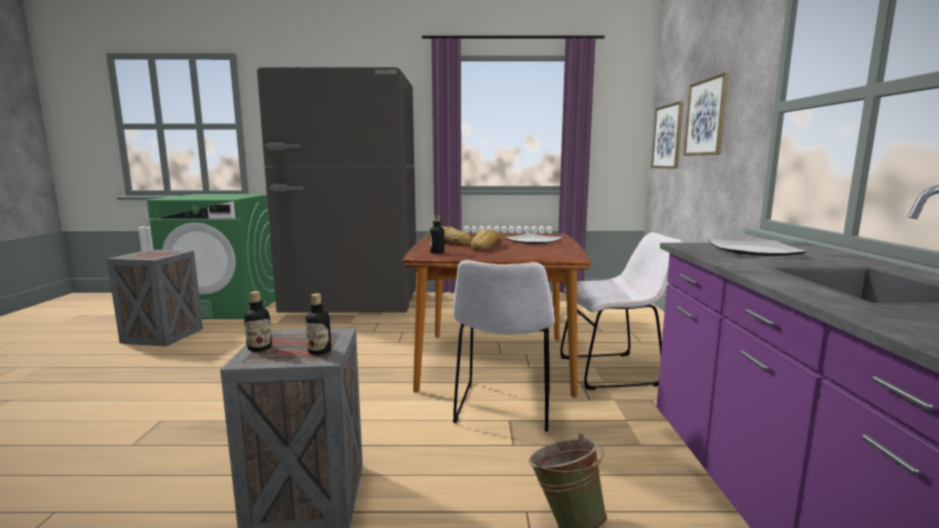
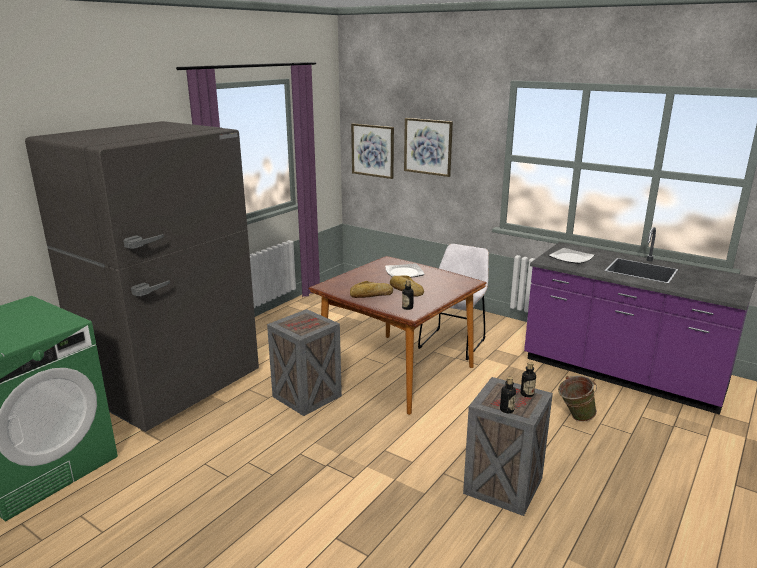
camera: 55 degrees left, 10 degrees up
crate [107,250,203,347] -> crate moved to [267,309,342,416]
white chair [453,260,555,432] -> none

